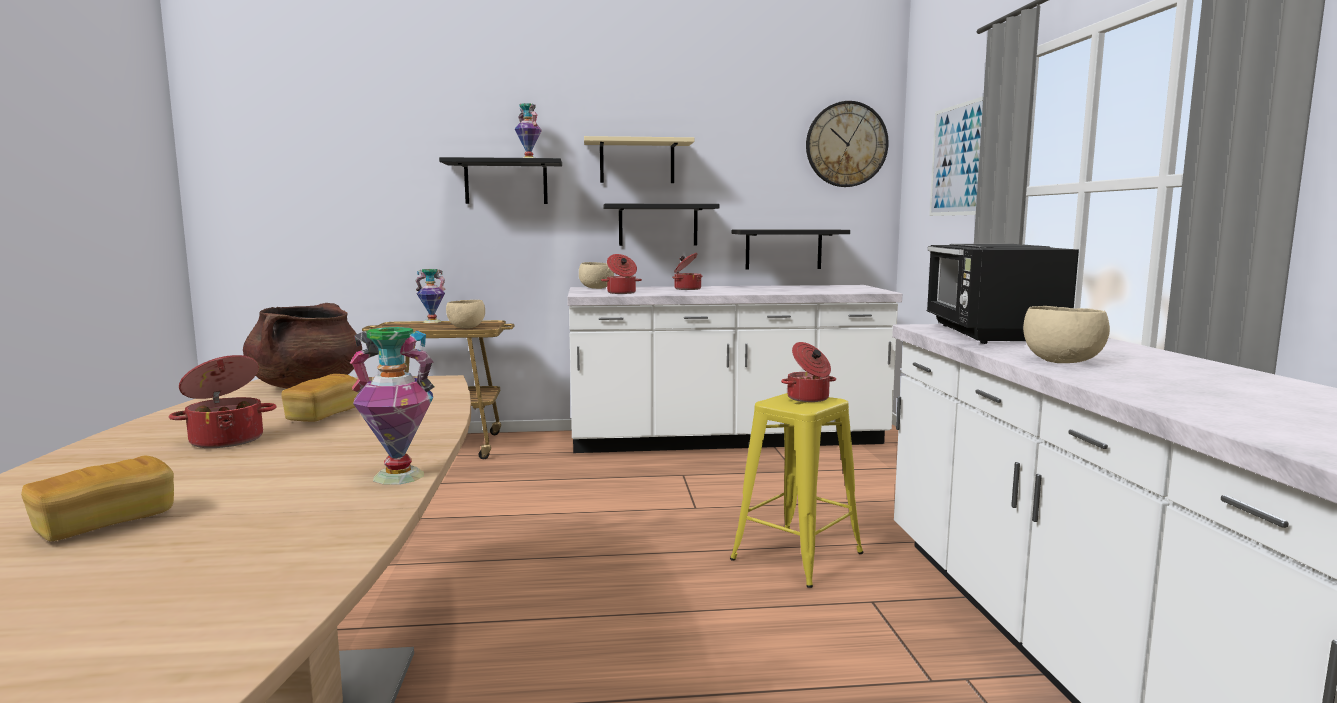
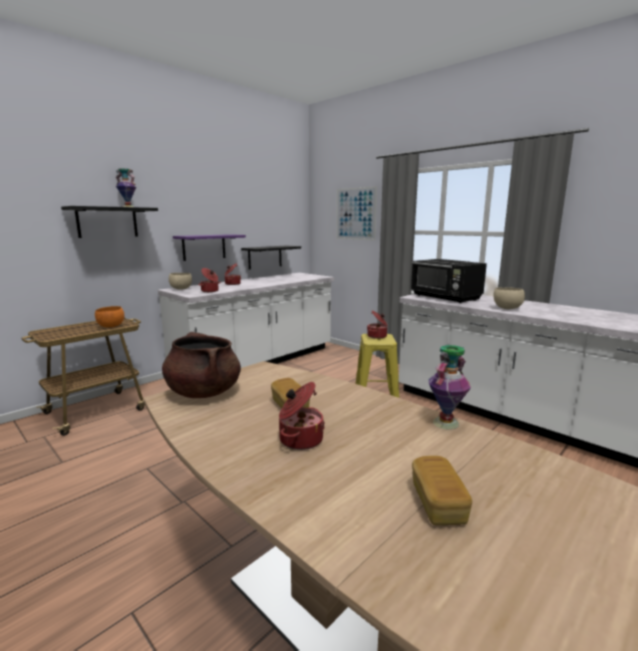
camera: 40 degrees left, 5 degrees up
vase [415,269,445,323] -> none
beige bowl [446,300,485,328] -> orange bowl [95,306,124,328]
beige shelf [584,136,695,183] -> none
black shelf [603,204,719,246] -> purple shelf [173,234,246,261]
wall clock [806,101,889,187] -> none

